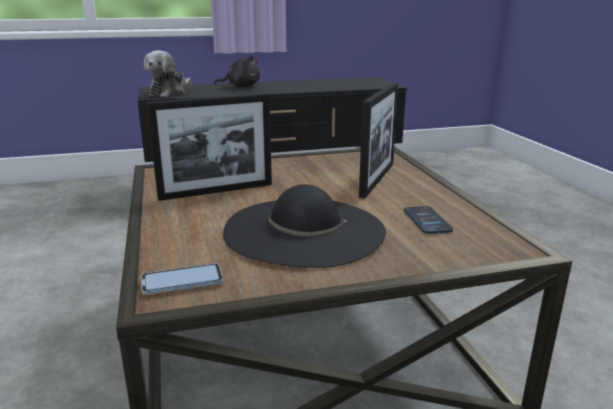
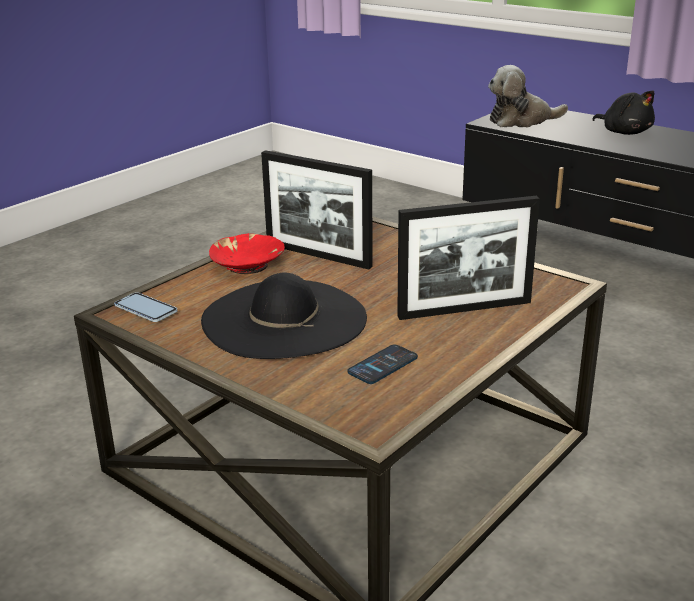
camera: 55 degrees right, 5 degrees up
none -> red bowl [209,233,285,274]

